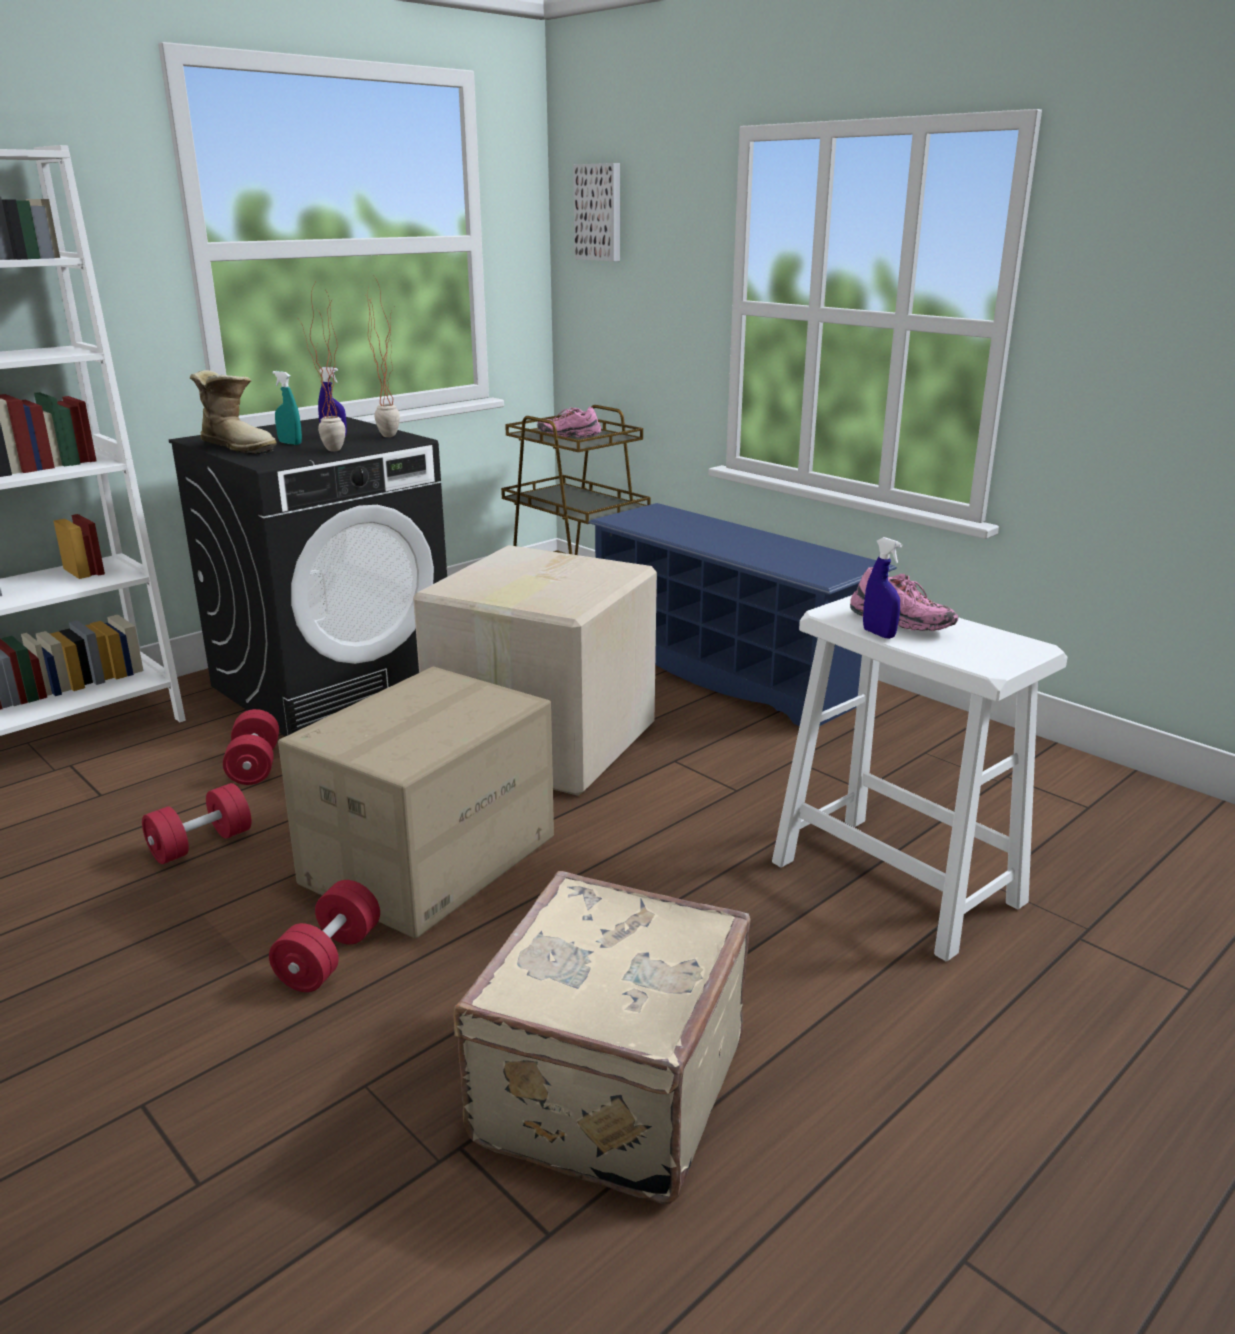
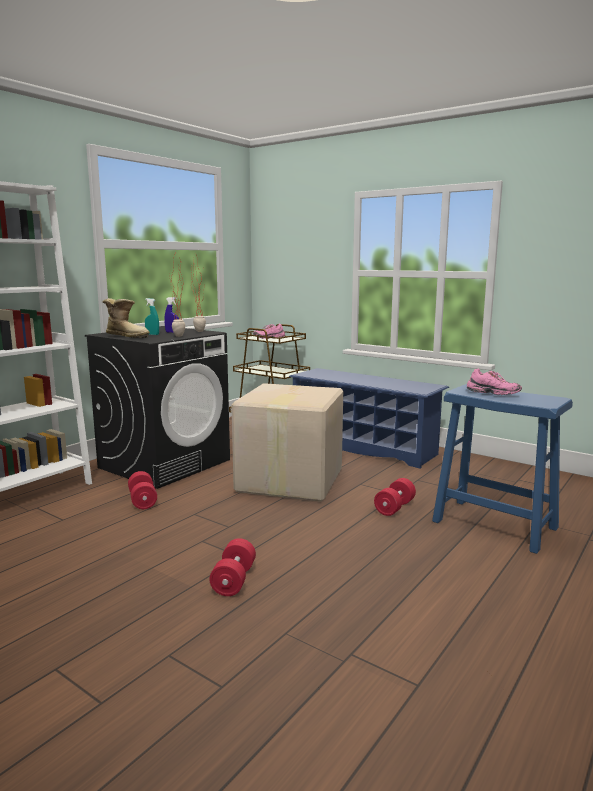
camera: 10 degrees left, 10 degrees down
red dumbbell [142,783,251,864] -> red dumbbell moved to [374,478,416,516]
cardboard box [278,667,554,939] -> none
beige suitcase [453,871,751,1204] -> none
picture [573,163,620,261] -> none
white stool [772,595,1068,961] -> blue stool [432,384,573,554]
blue spray bottle [863,537,902,639] -> none

